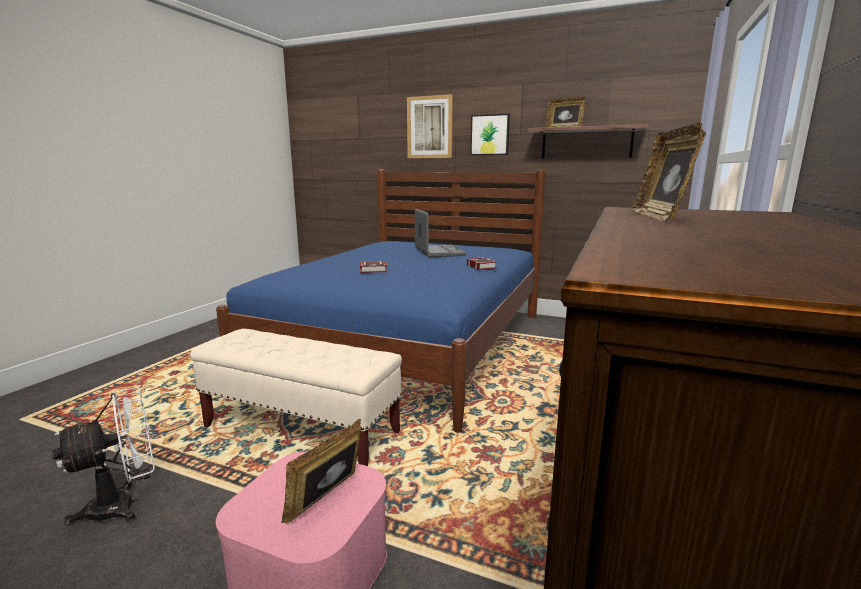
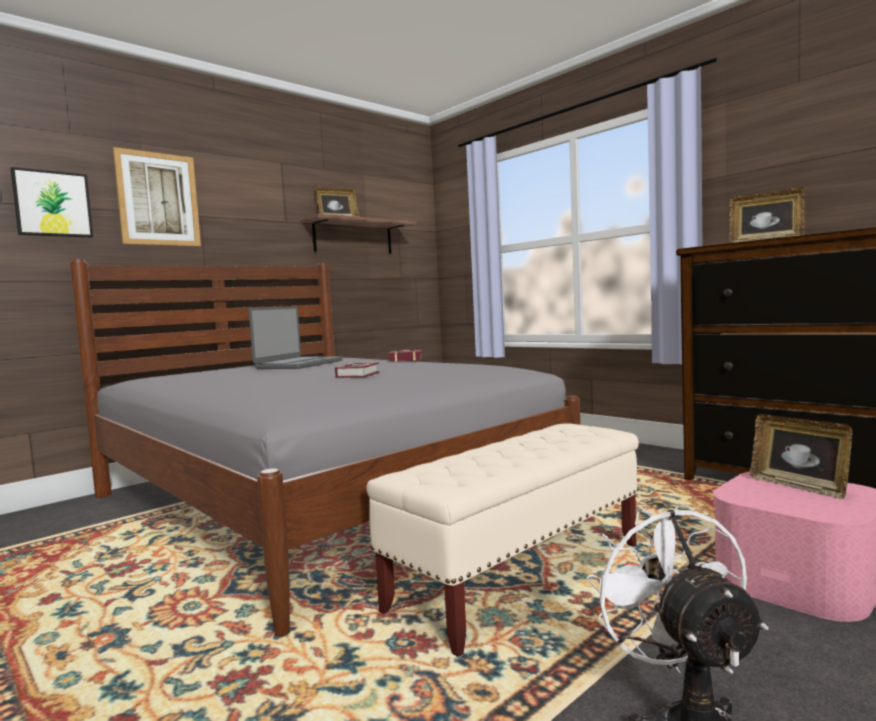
camera: 65 degrees left, 10 degrees down
blue bed [216,169,546,433] -> grey bed [70,259,581,637]
laptop [415,209,466,257] -> laptop turned 105 degrees clockwise [249,306,342,369]
picture [470,114,510,155] -> picture moved to [11,167,93,238]

